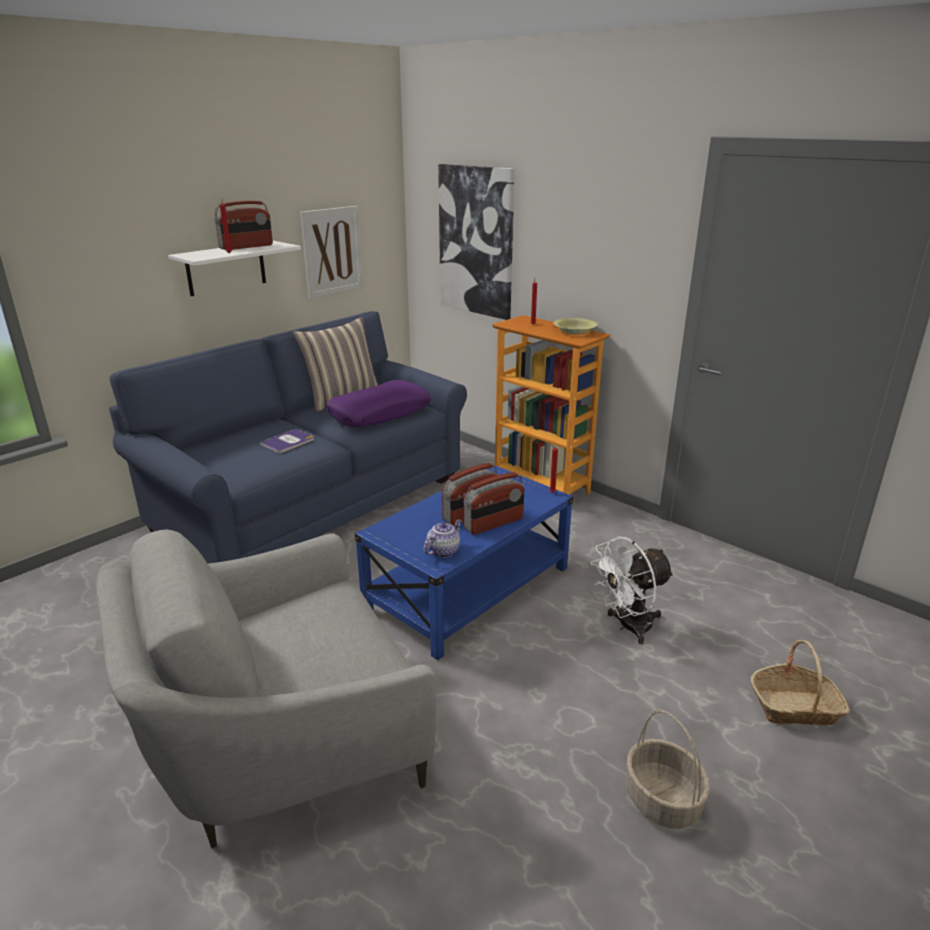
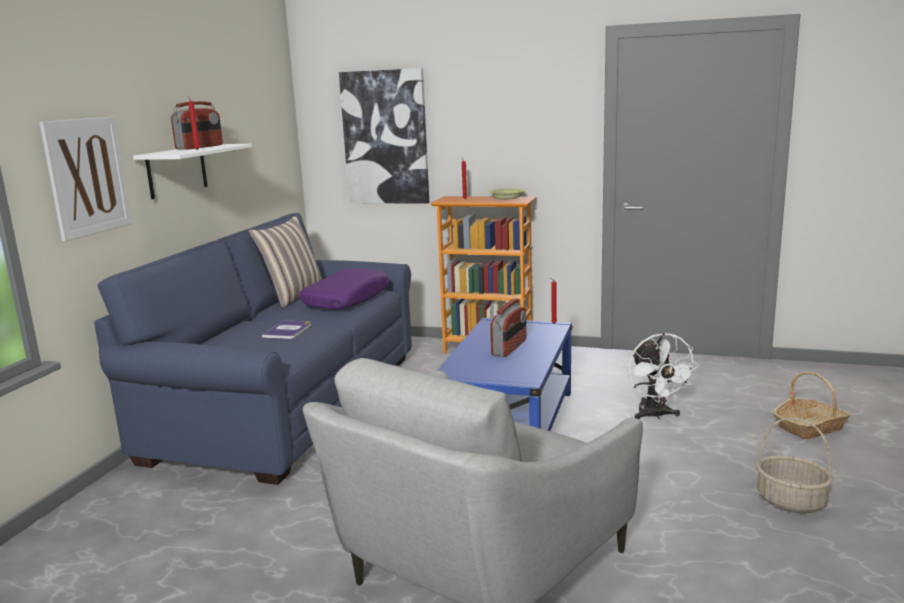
camera: 25 degrees left, 10 degrees down
picture [300,206,363,299] -> picture moved to [40,117,132,242]
teapot [424,519,462,558] -> none
radio [463,472,524,535] -> none
white fan [590,537,674,644] -> white fan turned 45 degrees counterclockwise [628,333,699,420]

